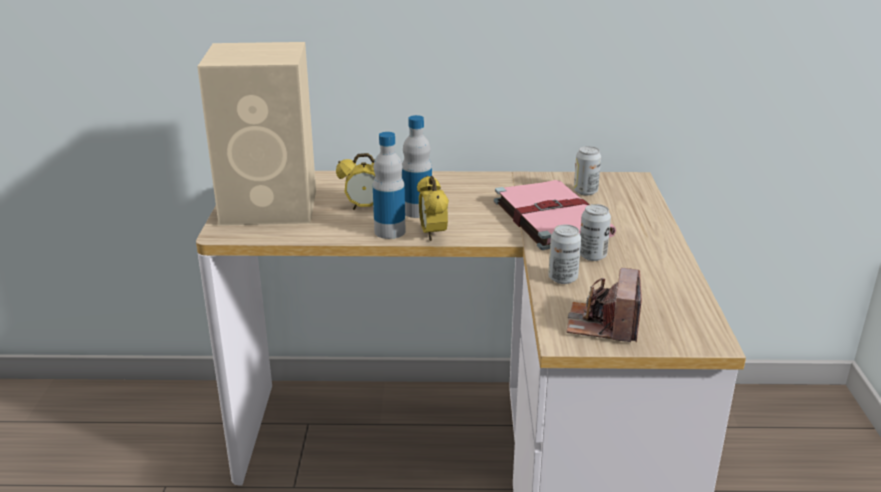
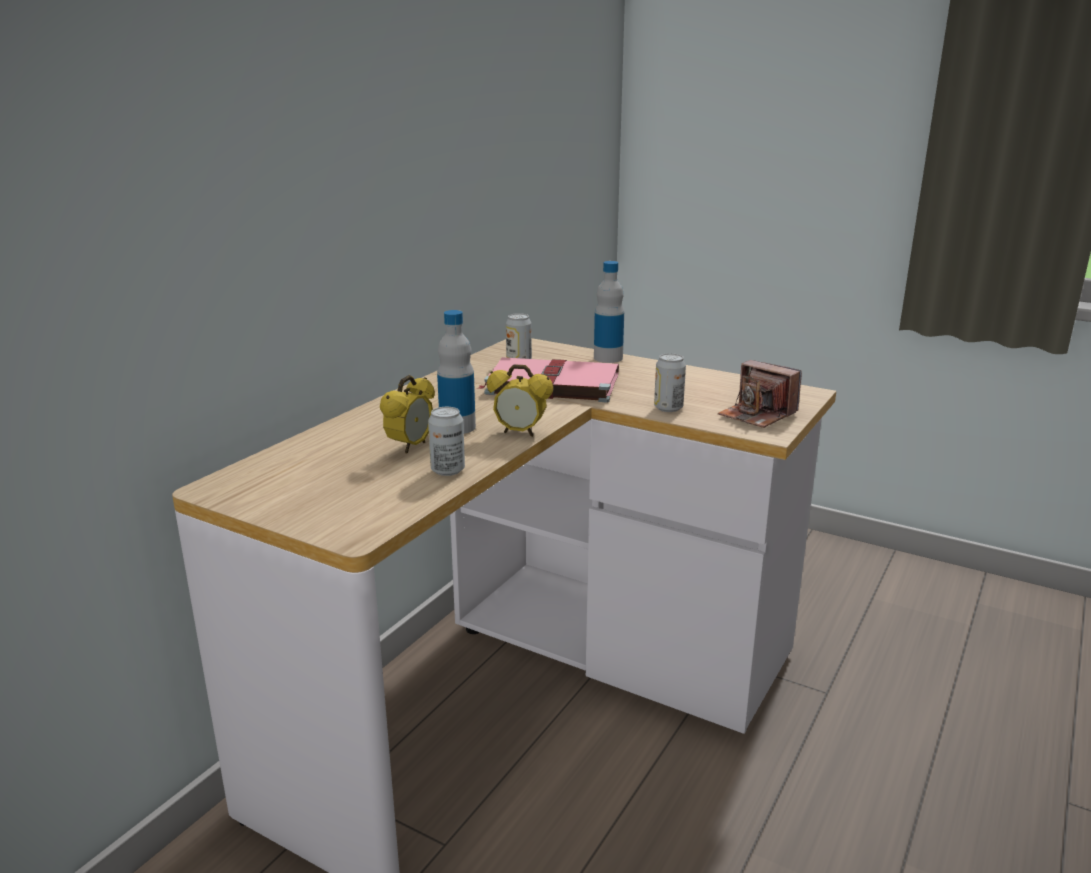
camera: 60 degrees left, 5 degrees down
beige speaker [197,42,316,226] -> none
bottle [373,132,406,239] -> bottle moved to [594,261,624,363]
can [580,204,611,261] -> can moved to [428,407,465,476]

